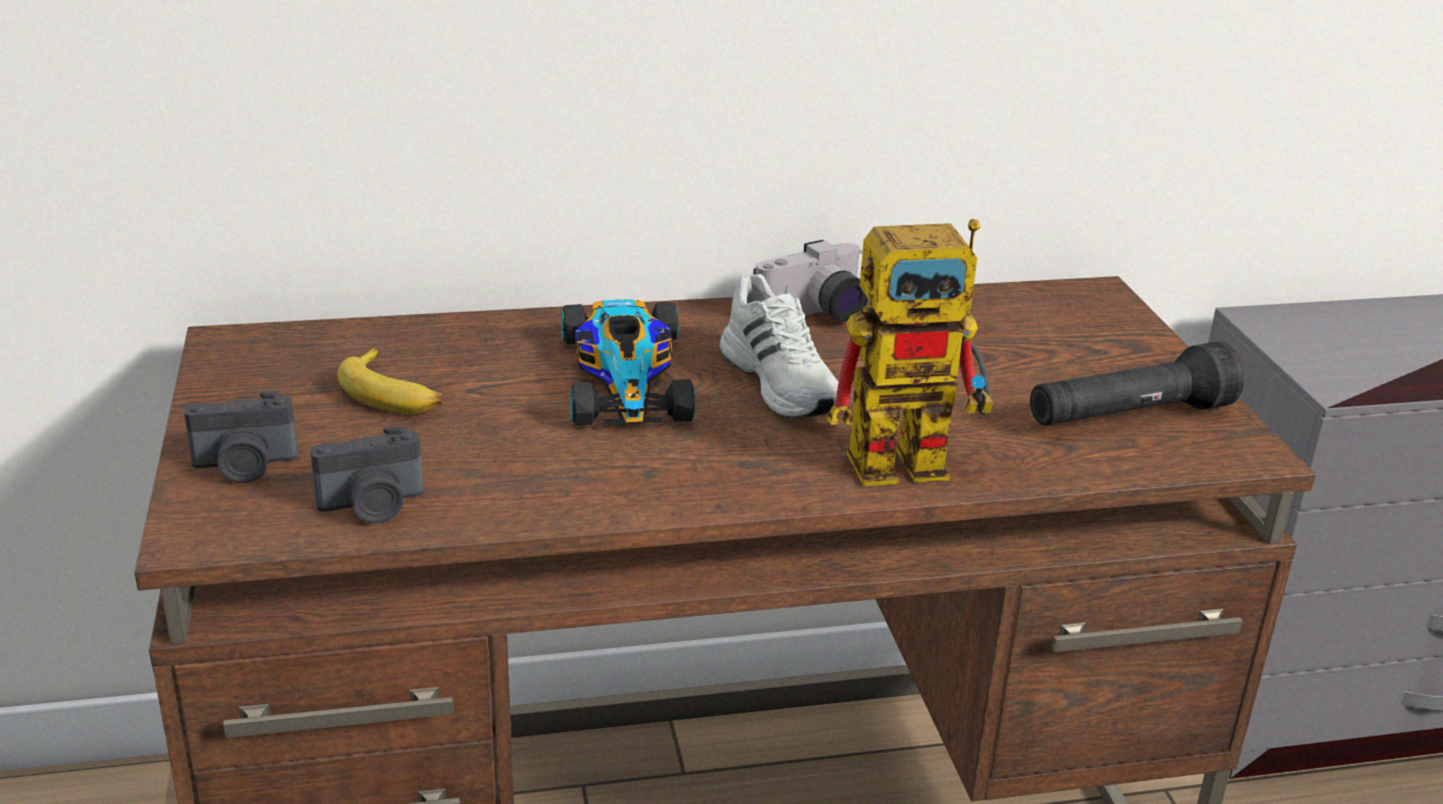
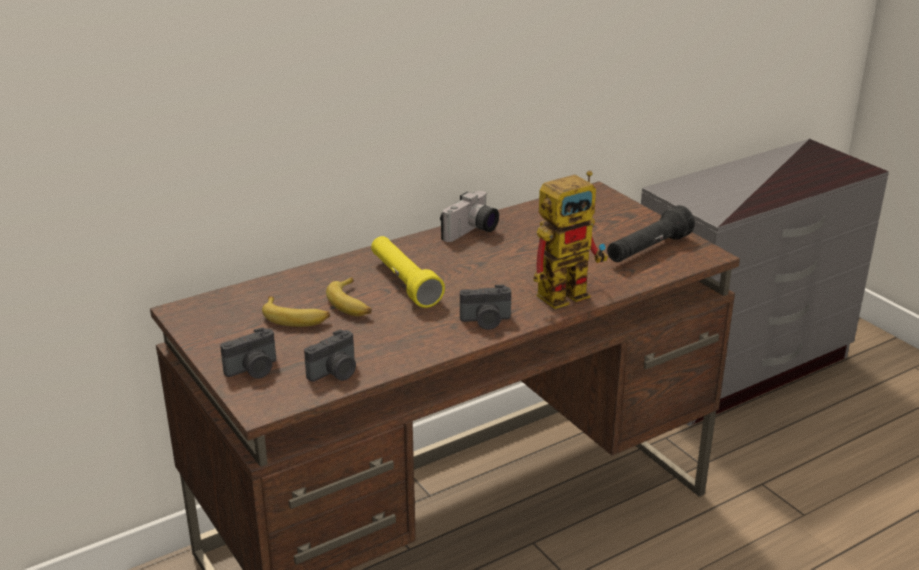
camera: 20 degrees left, 0 degrees up
toy car [562,299,696,425] -> yellow flashlight [371,236,445,308]
white shoe [719,274,838,419] -> none
none -> banana [326,277,372,316]
none -> camera [460,285,511,330]

